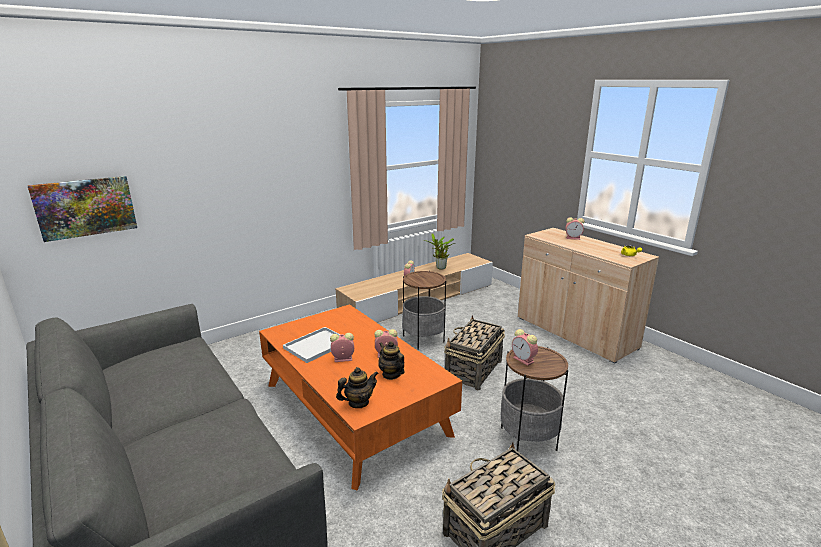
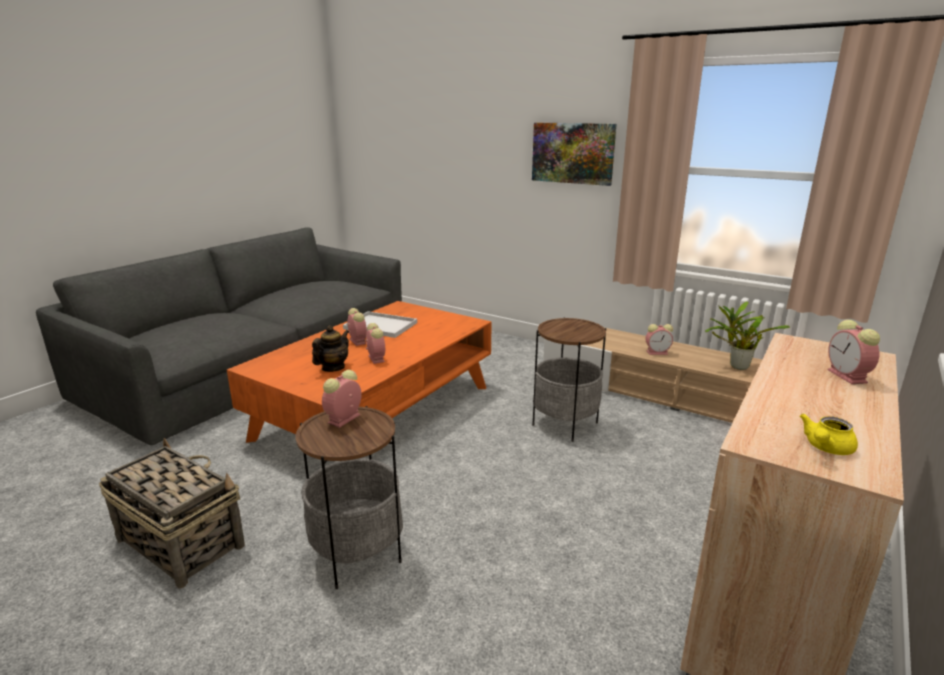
camera: 70 degrees right, 0 degrees up
picture [27,176,137,242] -> picture moved to [532,123,617,186]
teapot [336,367,379,408] -> none
basket [444,315,505,390] -> none

